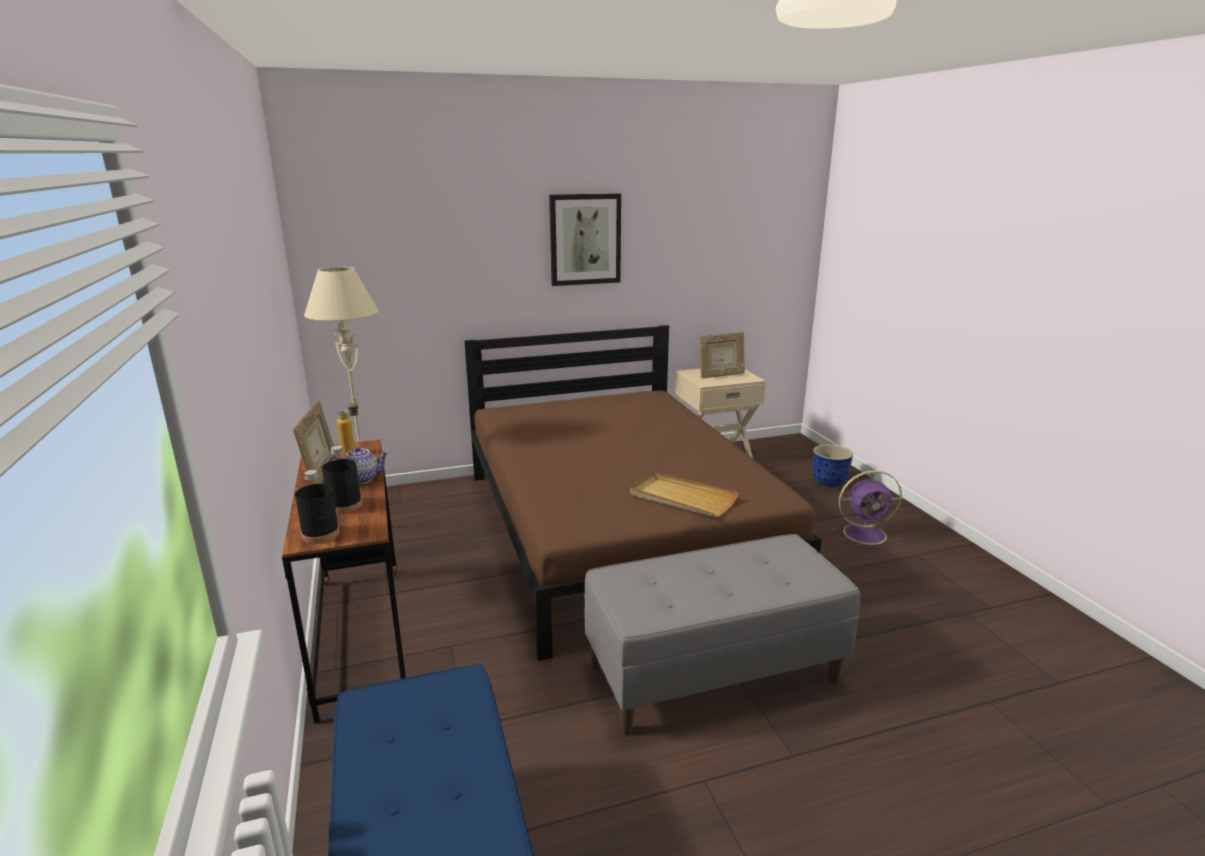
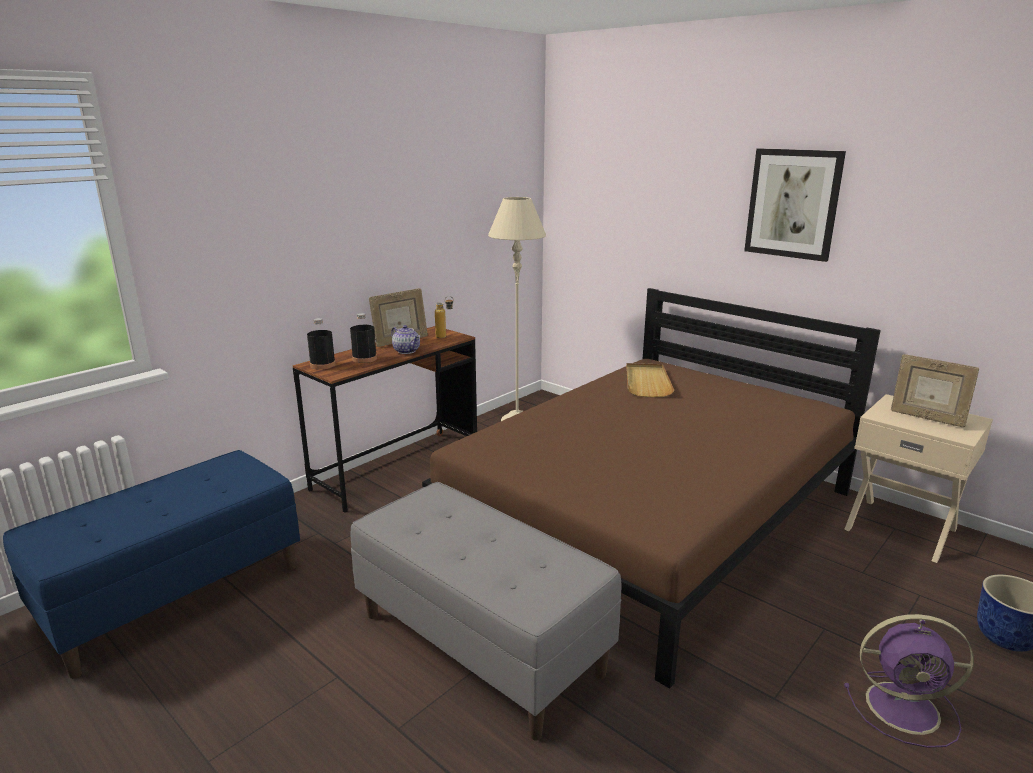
camera: 60 degrees right, 0 degrees up
beige tray [630,472,739,517] -> beige tray moved to [626,363,675,397]
purple fan [830,470,902,549] -> purple fan turned 45 degrees counterclockwise [844,614,974,748]

